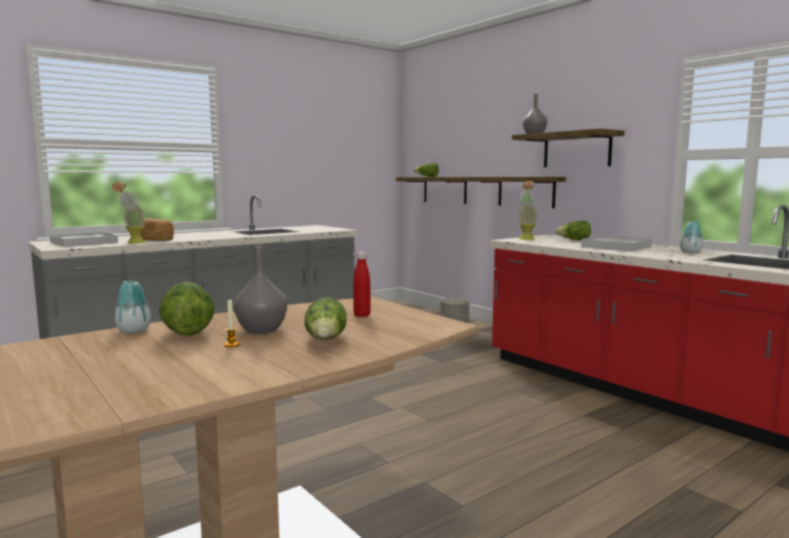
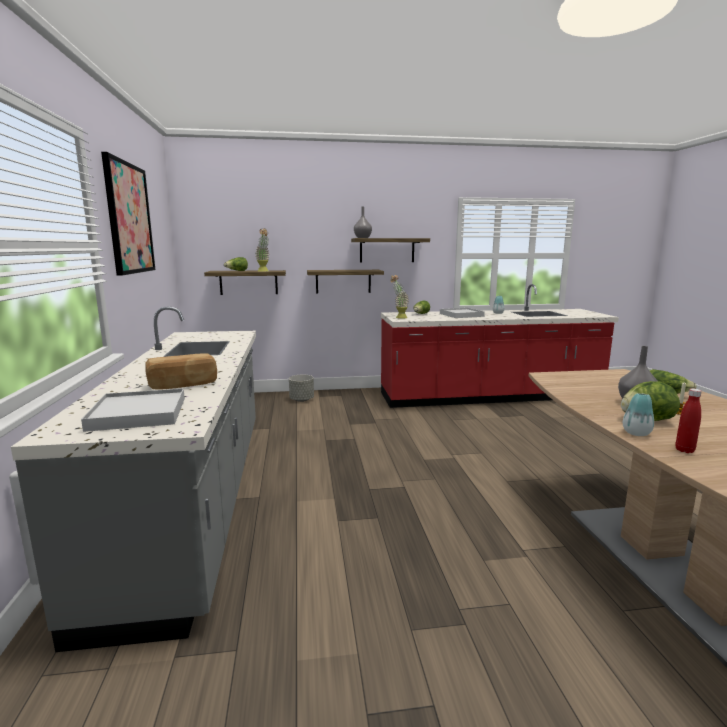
camera: 60 degrees left, 5 degrees up
potted plant [112,181,146,244] -> potted plant moved to [255,228,269,272]
red bottle [353,252,371,317] -> red bottle moved to [675,389,702,453]
none -> picture [101,152,156,276]

